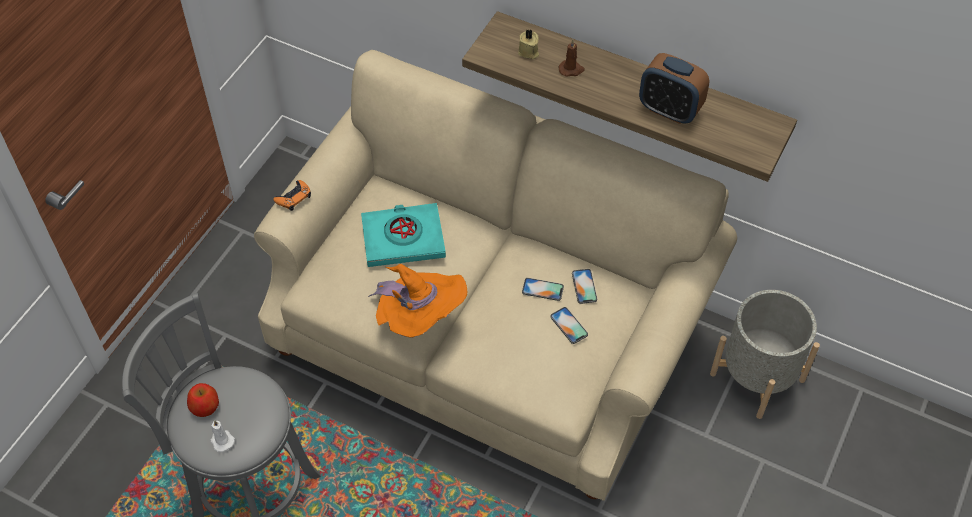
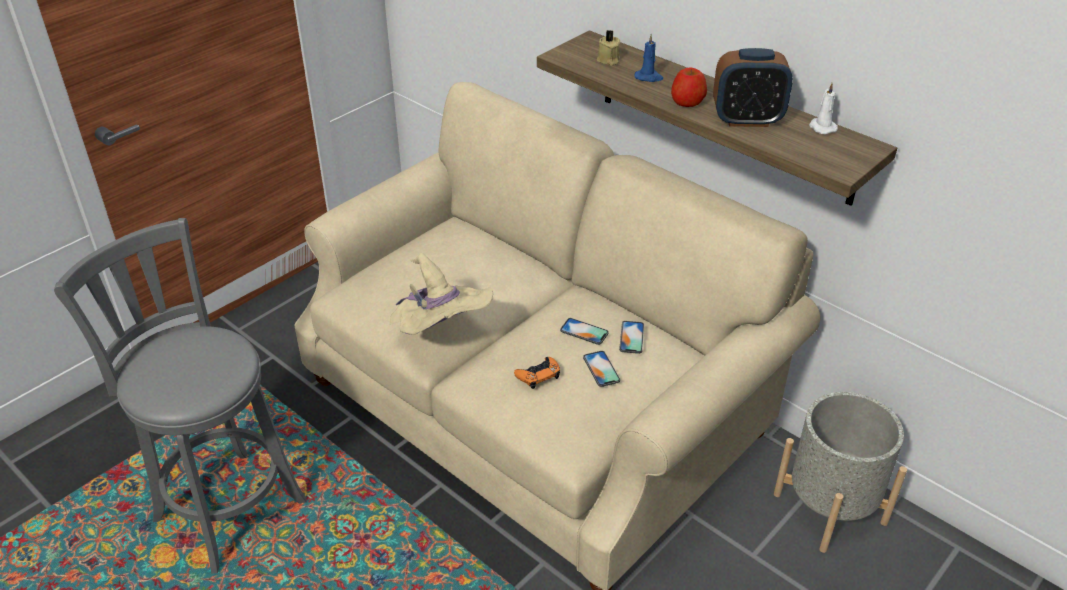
camera: 15 degrees right, 15 degrees down
apple [187,383,219,417] -> apple moved to [671,68,707,107]
white candle [210,420,235,452] -> white candle moved to [809,83,838,134]
orange game controller [273,180,311,211] -> orange game controller moved to [514,357,560,389]
turquoise book [361,203,446,267] -> none
orange hat [368,264,467,338] -> beige hat [390,253,493,335]
brown candle [559,40,585,77] -> blue candle [635,34,663,82]
alarm clock [639,53,709,124] -> alarm clock turned 45 degrees counterclockwise [713,48,793,127]

